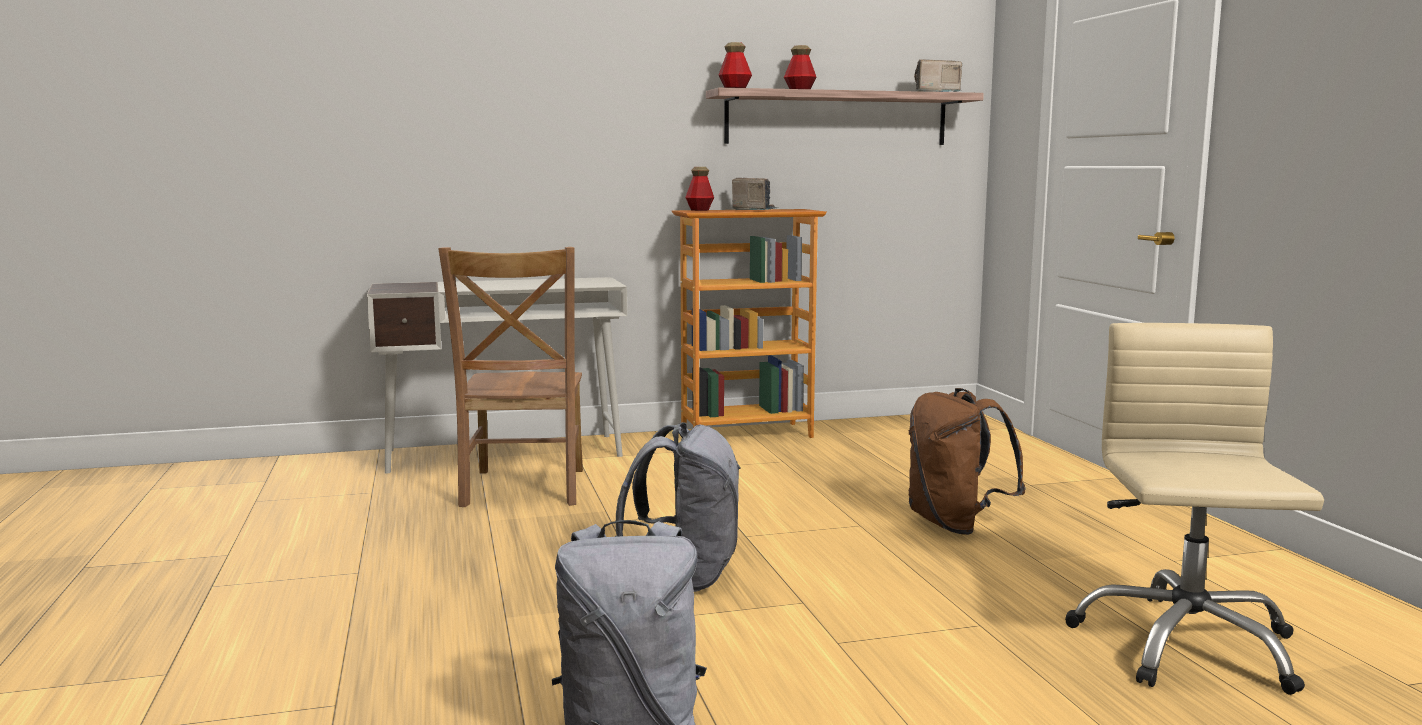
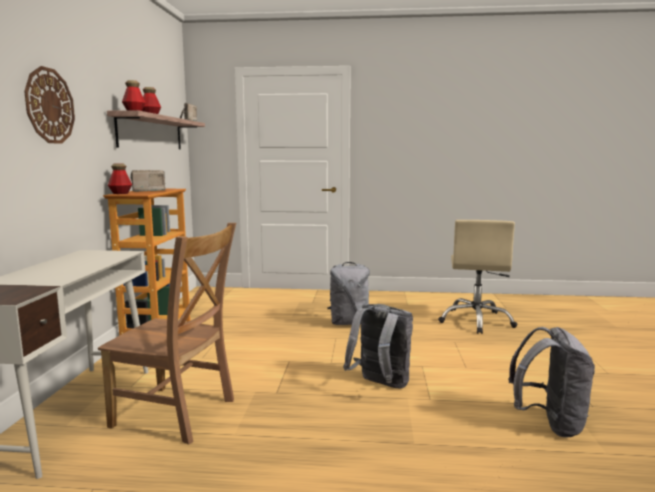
camera: 70 degrees left, 0 degrees up
brown backpack [908,388,1026,535] -> grey backpack [327,262,370,325]
beige office chair [1065,323,1324,695] -> beige office chair turned 105 degrees counterclockwise [438,220,517,334]
none -> wall clock [24,66,75,144]

